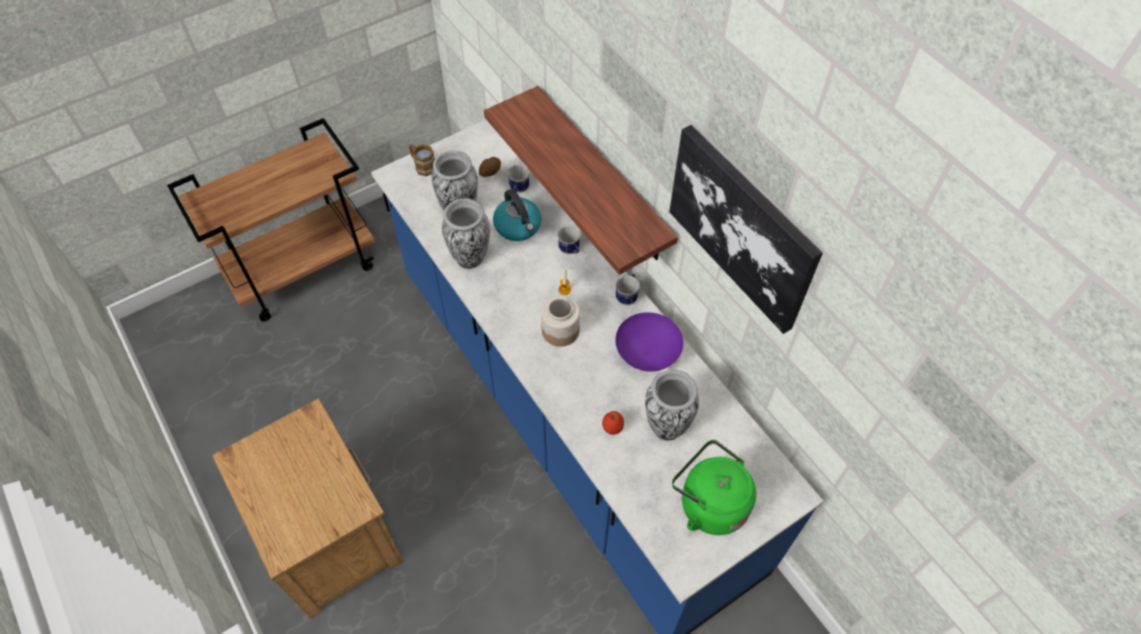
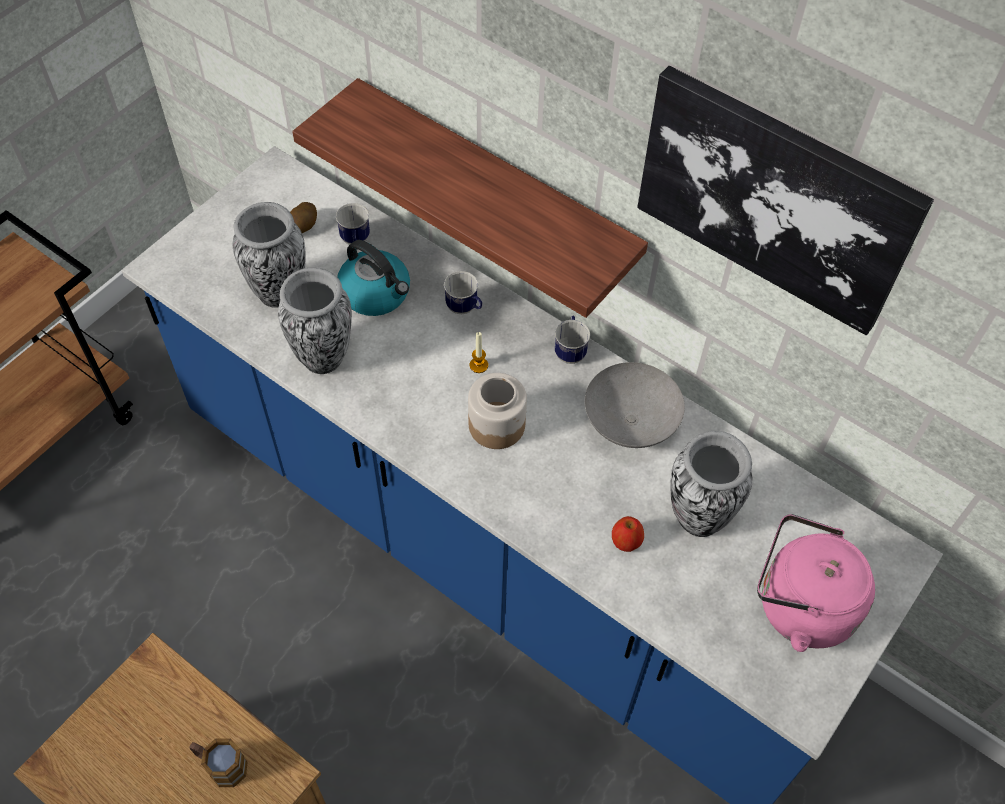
camera: 20 degrees left, 0 degrees up
mug [409,144,435,176] -> mug moved to [189,738,248,787]
purple bowl [615,312,683,371] -> grey bowl [585,362,685,448]
green kettle [672,440,756,535] -> pink kettle [757,514,875,652]

